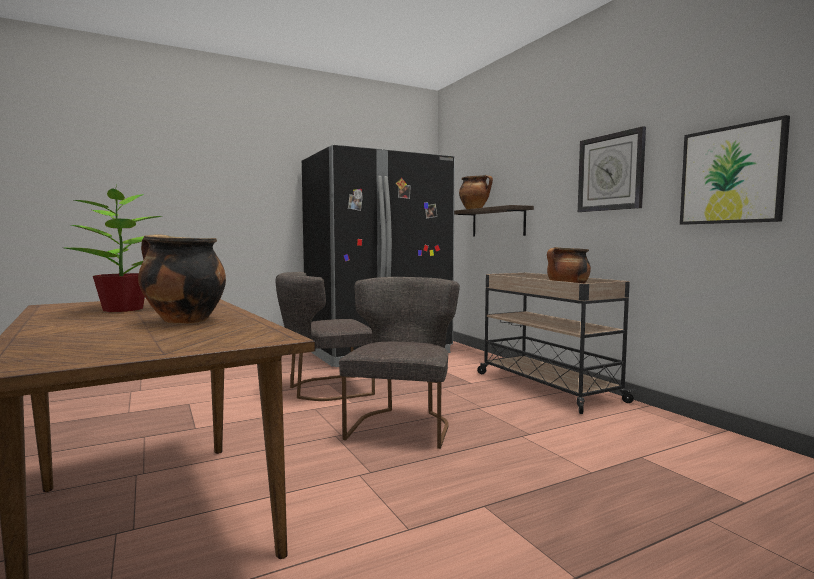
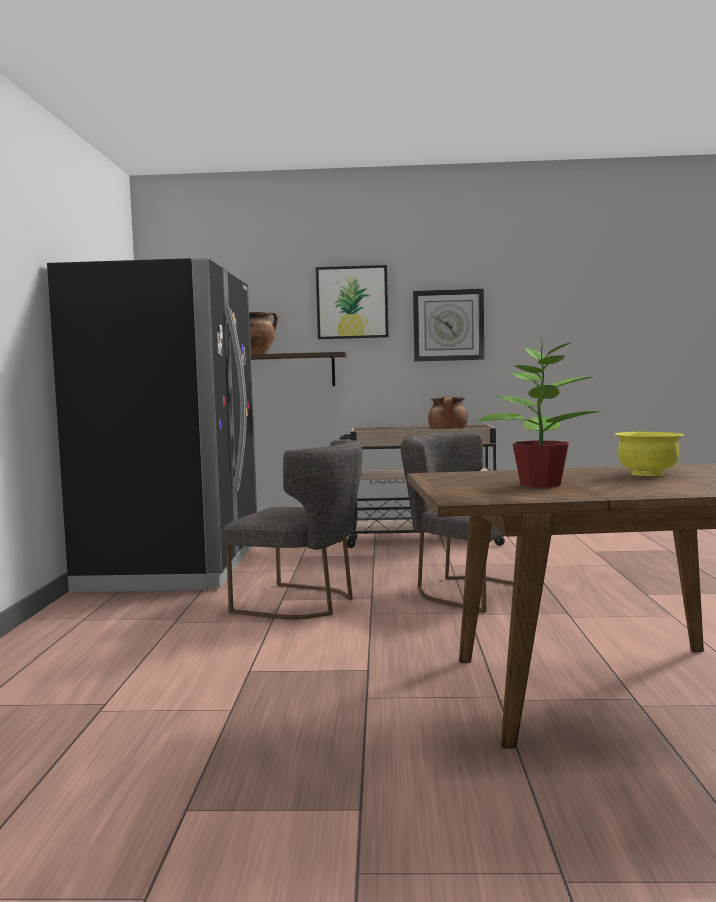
camera: 60 degrees left, 0 degrees up
cooking pot [138,234,226,324] -> yellow bowl [614,431,684,476]
grey chair [276,272,375,401] -> grey chair turned 75 degrees counterclockwise [222,440,362,620]
picture [680,115,790,225] -> picture moved to [316,265,389,339]

